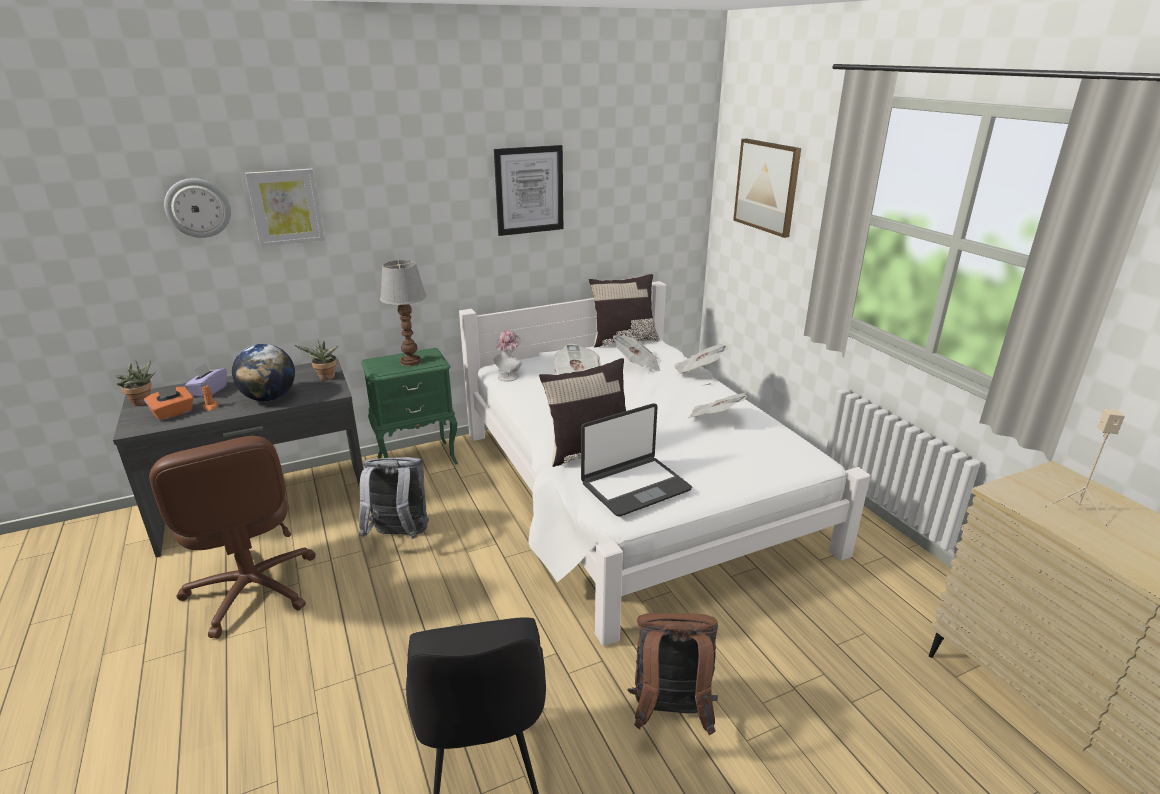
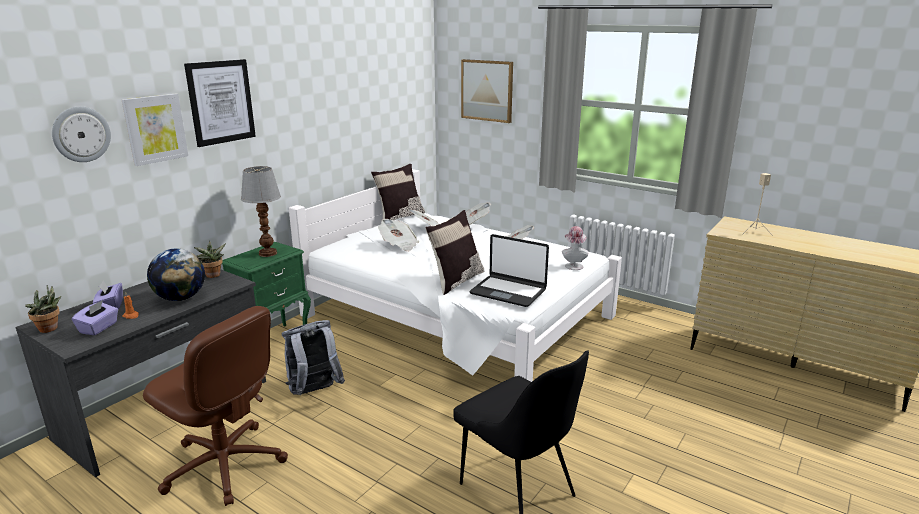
camera: 30 degrees left, 5 degrees down
orange tissue box [144,386,193,421] -> purple tissue box [72,300,118,335]
picture [494,145,563,236] -> picture moved to [184,59,256,147]
hat [494,330,522,382] -> hat moved to [562,226,588,270]
laptop [581,403,692,516] -> laptop turned 90 degrees clockwise [470,234,549,307]
brown backpack [627,613,718,735] -> none

